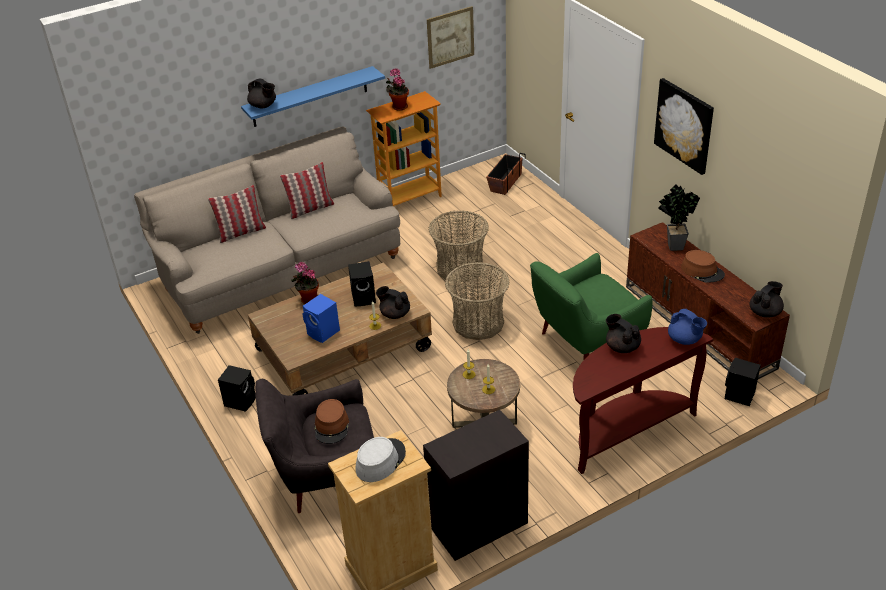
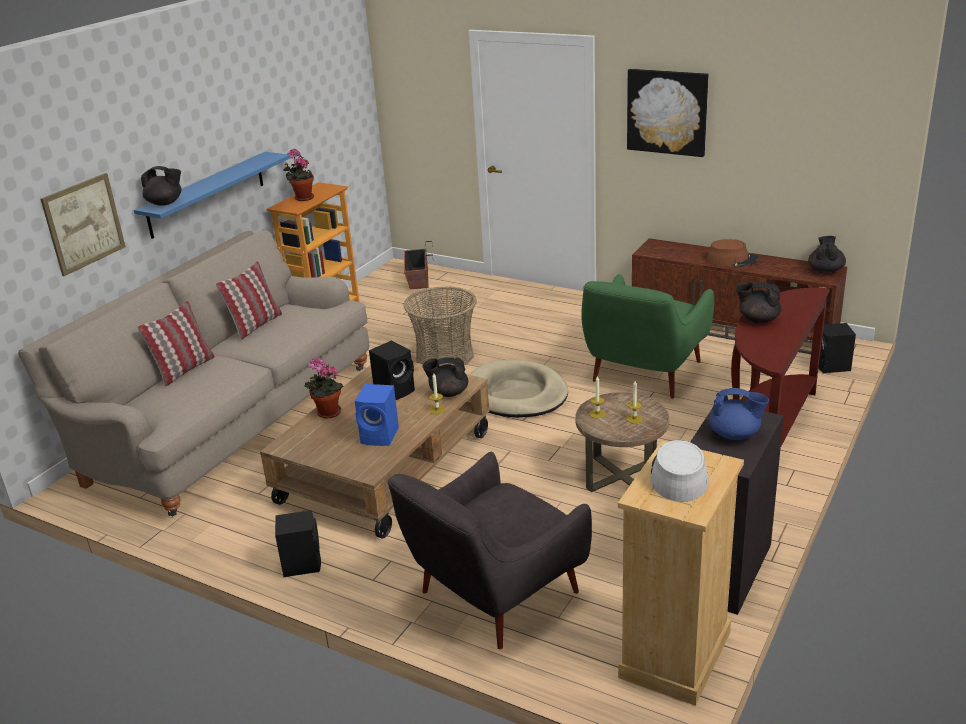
camera: 30 degrees left, 10 degrees down
brown hat [315,399,349,444] -> none
picture [427,6,474,69] -> picture moved to [40,173,126,276]
basket [445,262,509,340] -> beige dog bed [469,360,568,418]
potted plant [658,184,700,251] -> none
blue teapot [668,309,707,345] -> blue teapot moved to [709,388,769,440]

